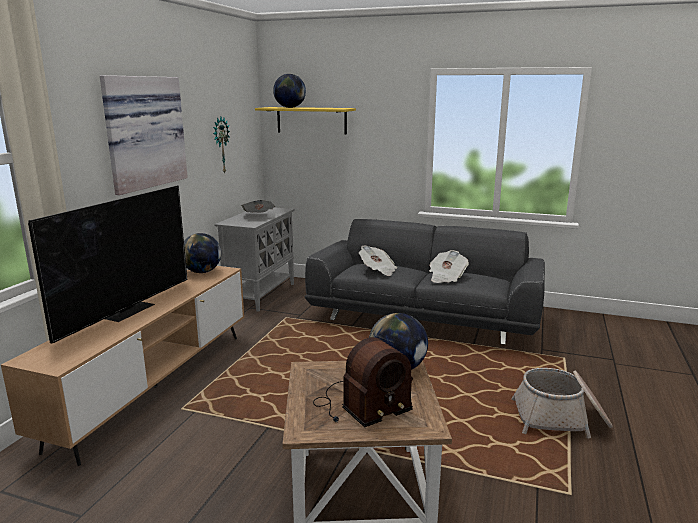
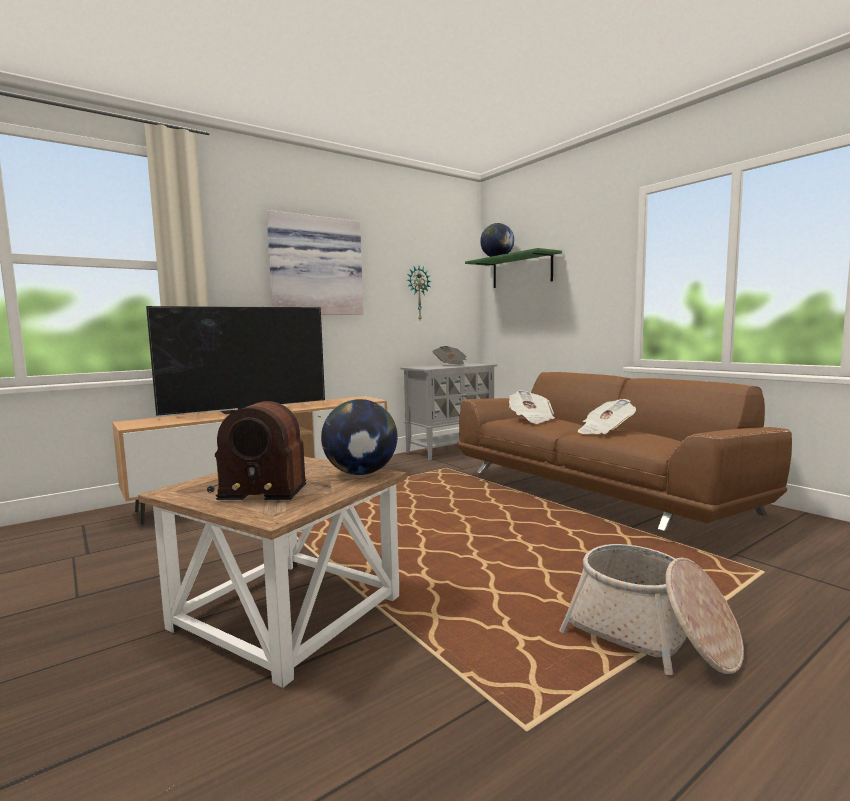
camera: 35 degrees right, 10 degrees down
globe [184,233,221,273] -> none
yellow shelf [255,107,356,135] -> green shelf [465,248,562,288]
grey sofa [304,219,545,345] -> brown sofa [457,372,792,531]

